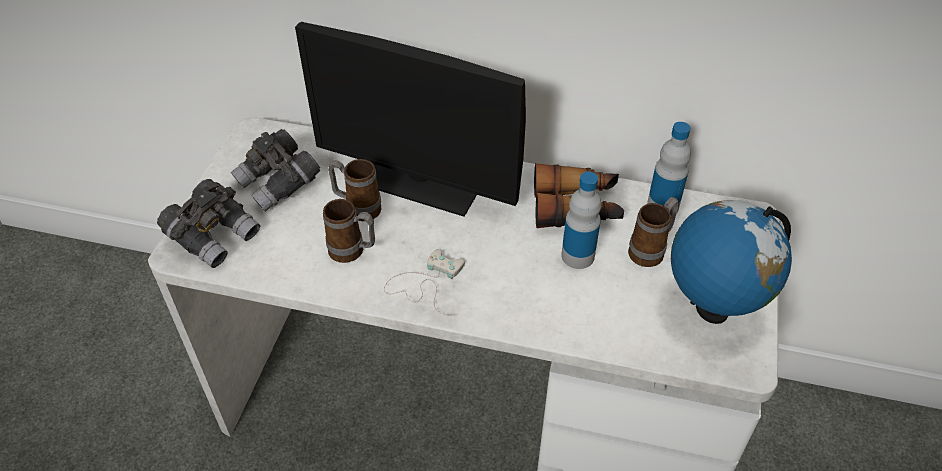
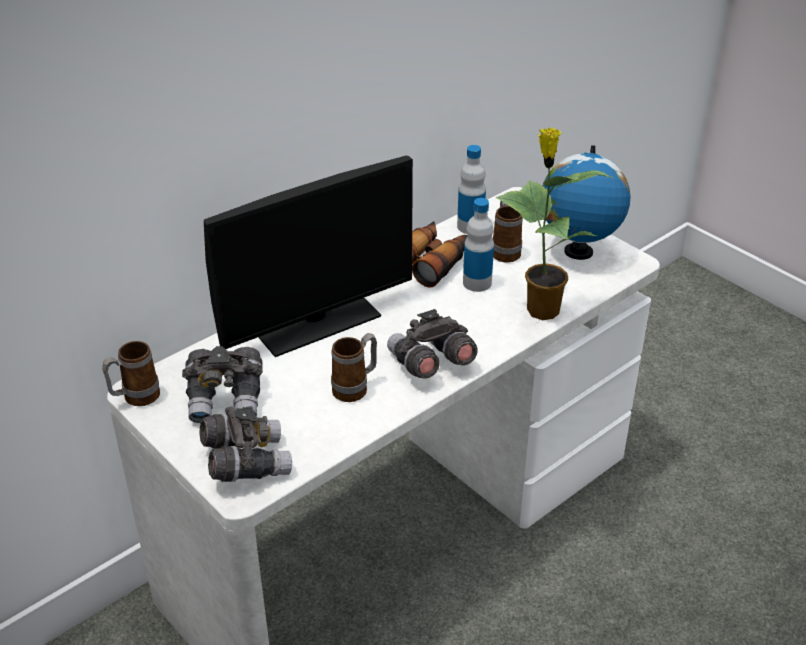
camera: 55 degrees left, 10 degrees down
mug [328,159,382,221] -> mug moved to [102,341,160,406]
white game controller [384,249,465,315] -> grey binoculars [387,309,478,379]
none -> potted plant [495,127,614,320]

